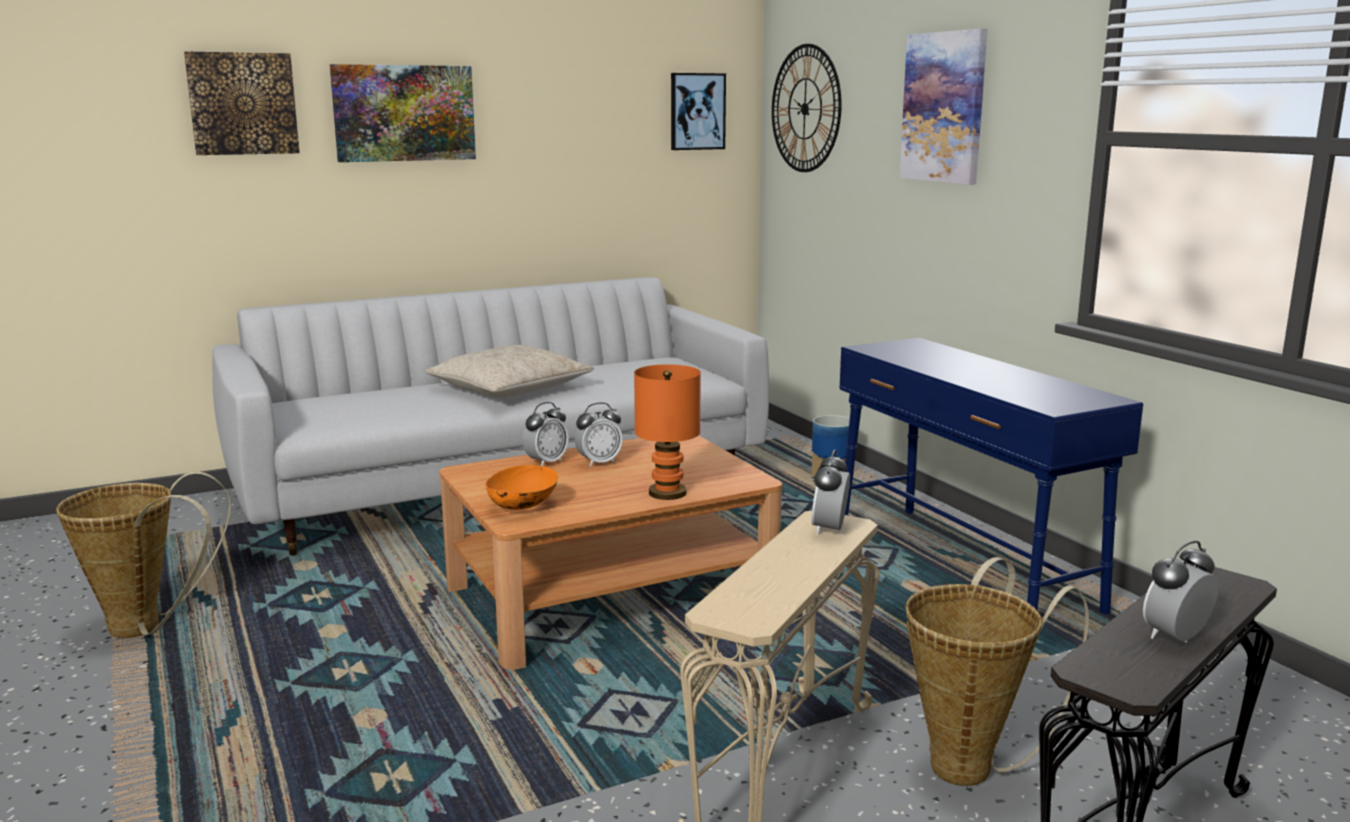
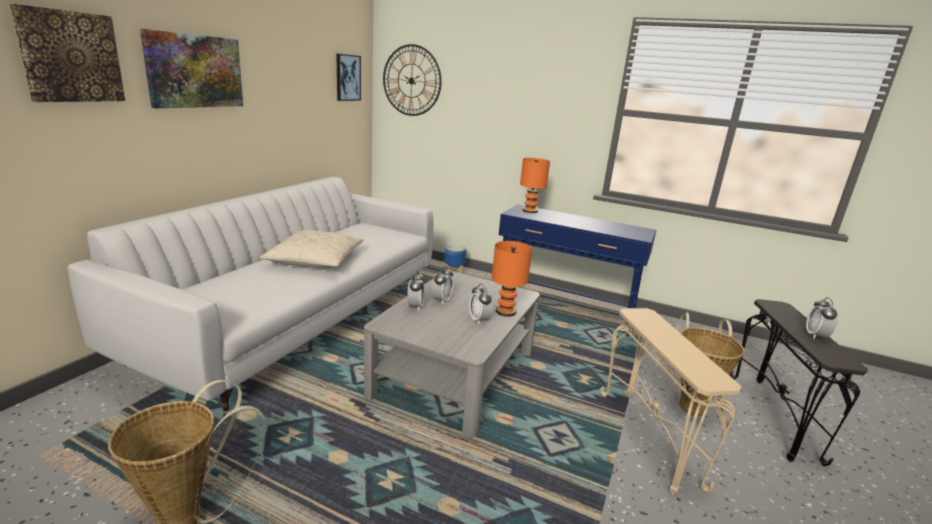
camera: 40 degrees left, 5 degrees up
brown coffee table [439,436,782,670] -> grey coffee table [364,271,540,438]
orange bowl [485,465,558,510] -> none
alarm clock [812,450,850,535] -> alarm clock moved to [470,283,493,325]
picture [899,29,988,185] -> none
none -> orange table lamp [520,158,550,213]

